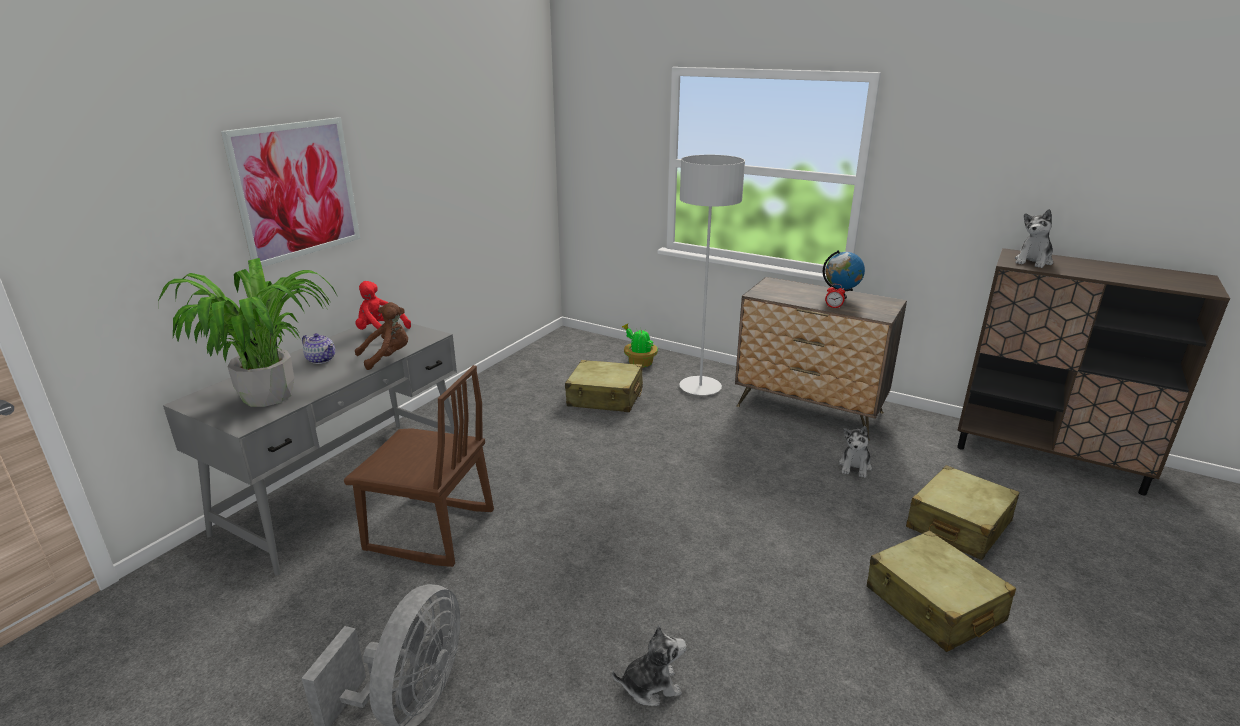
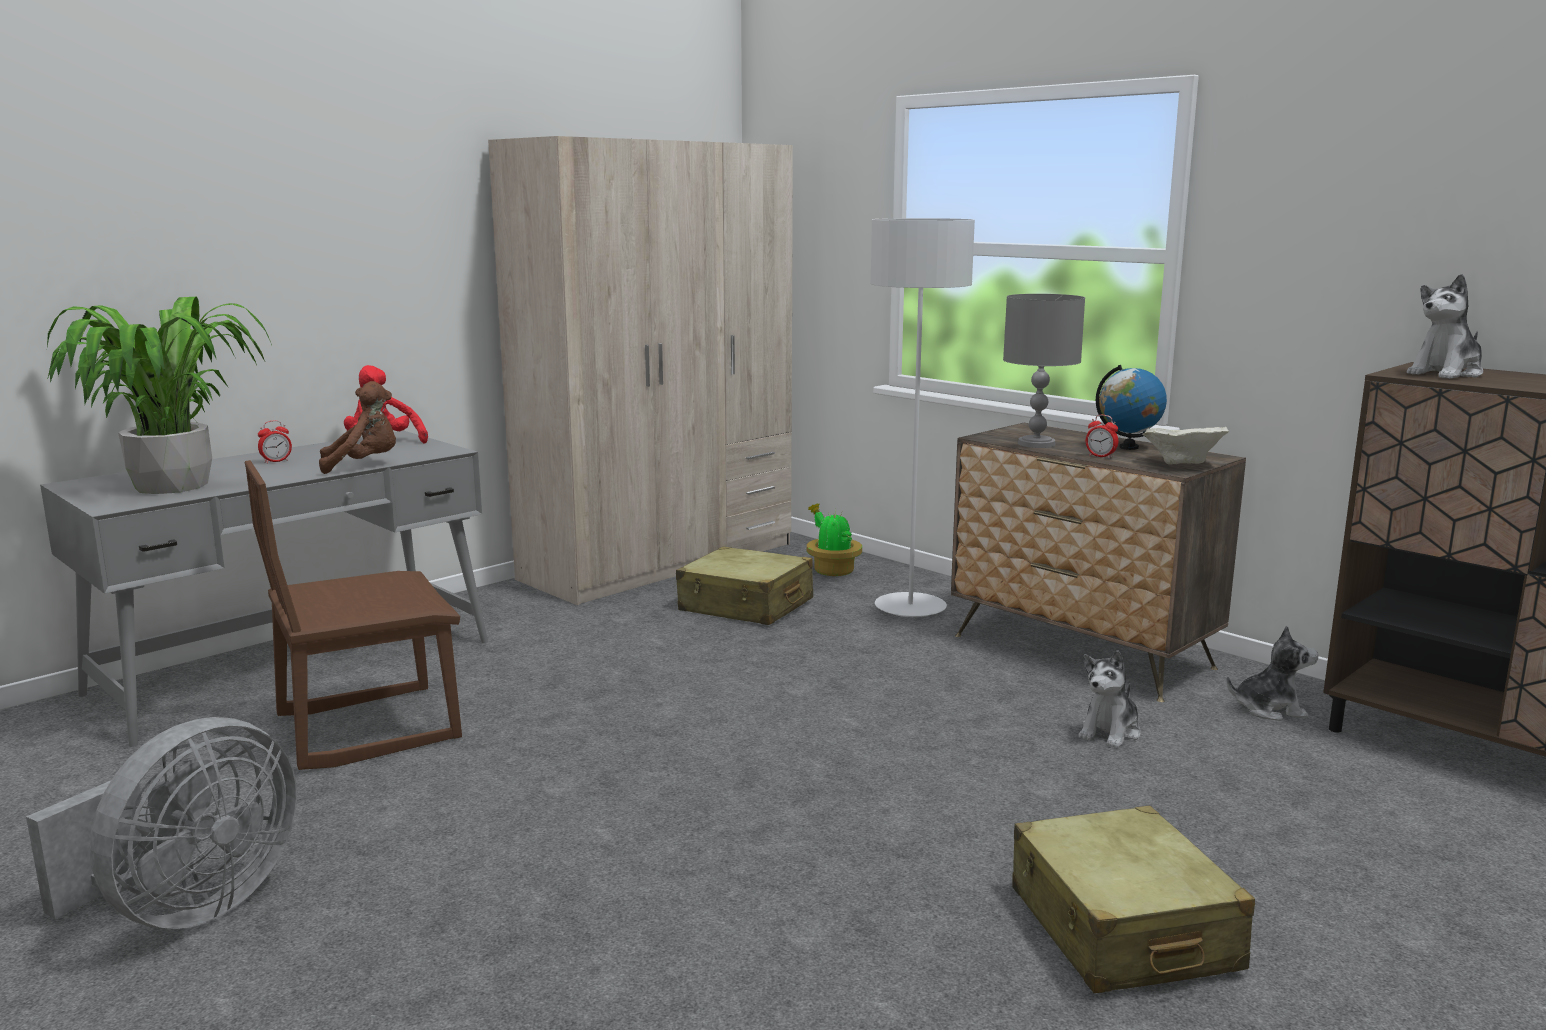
camera: 15 degrees right, 10 degrees down
picture [221,117,360,267] -> none
teapot [302,333,335,364] -> alarm clock [258,421,292,463]
brown chair [344,365,494,567] -> brown chair turned 120 degrees clockwise [245,460,462,770]
plush toy [612,625,687,706] -> plush toy moved to [1227,626,1319,721]
beige suitcase [906,465,1020,560] -> none
none -> beige wardrobe [488,136,793,605]
none -> grey table lamp [1003,294,1085,448]
none -> beige bowl [1142,427,1229,465]

